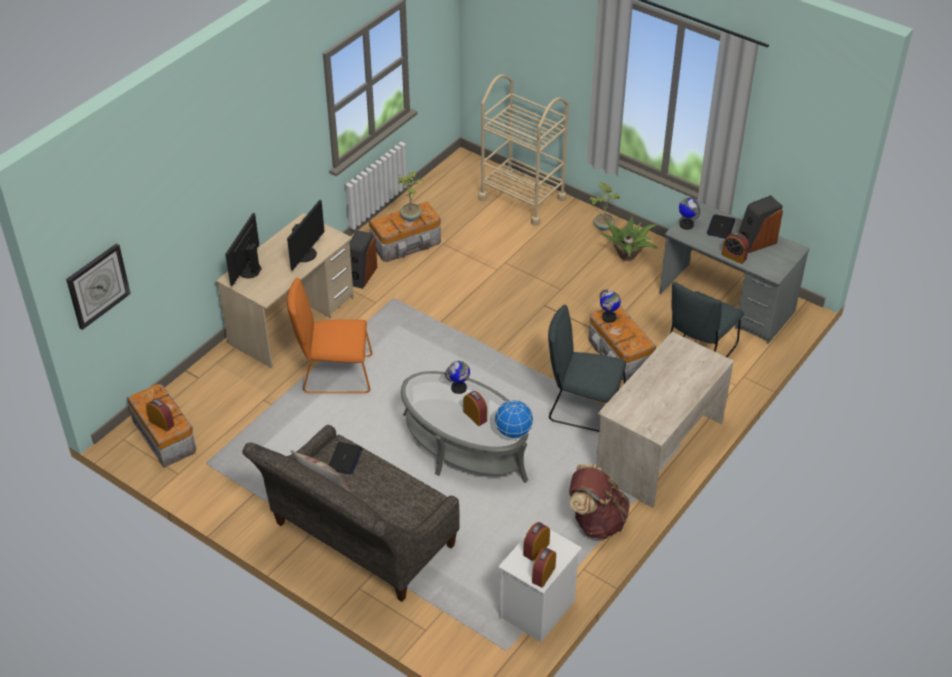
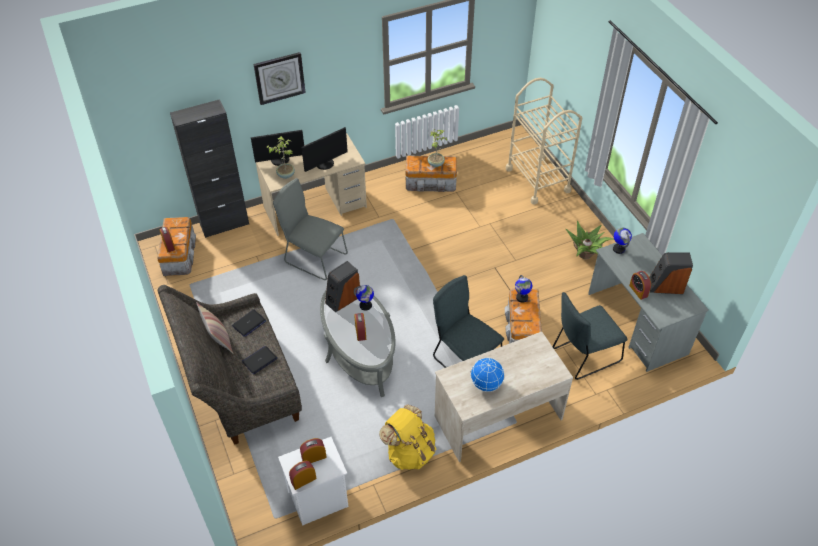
camera: 30 degrees right, 5 degrees up
wall clock [66,243,131,330] -> wall clock moved to [253,52,306,105]
monitor [225,213,261,286] -> monitor turned 150 degrees counterclockwise [251,130,304,166]
orange chair [287,278,372,393] -> grey chair [273,178,348,280]
speaker [349,230,377,289] -> speaker moved to [325,261,360,312]
globe [494,400,534,439] -> globe moved to [470,358,505,392]
brown backpack [569,464,630,539] -> yellow backpack [379,404,436,470]
potted plant [589,182,620,231] -> potted plant moved to [266,136,295,179]
laptop [706,215,735,239] -> laptop moved to [242,346,278,374]
none -> black cabinet [170,99,249,238]

